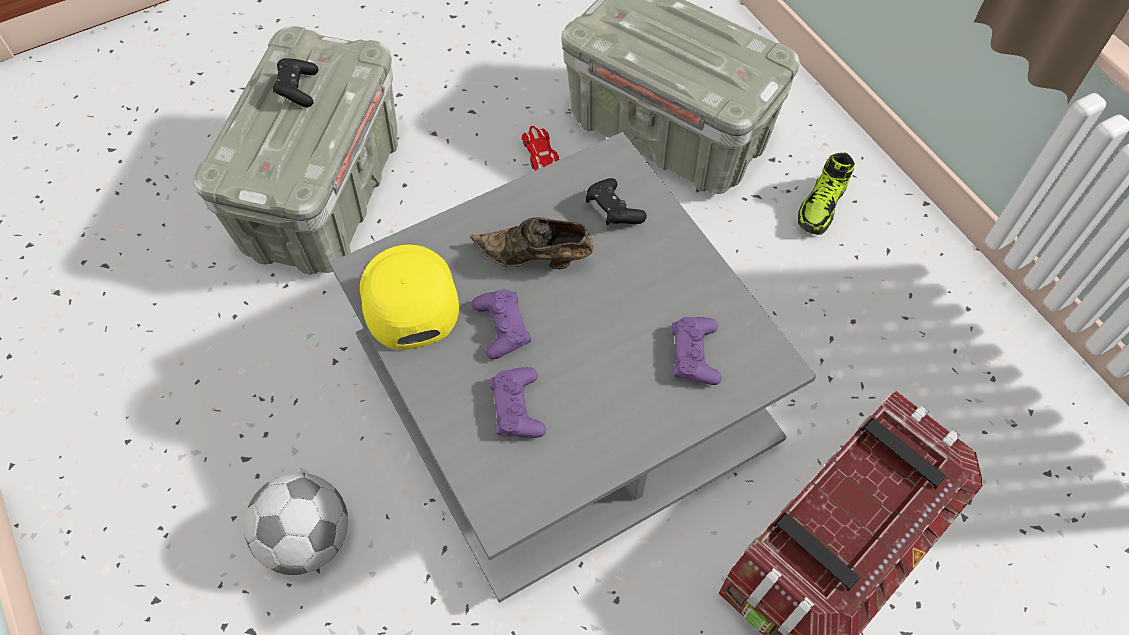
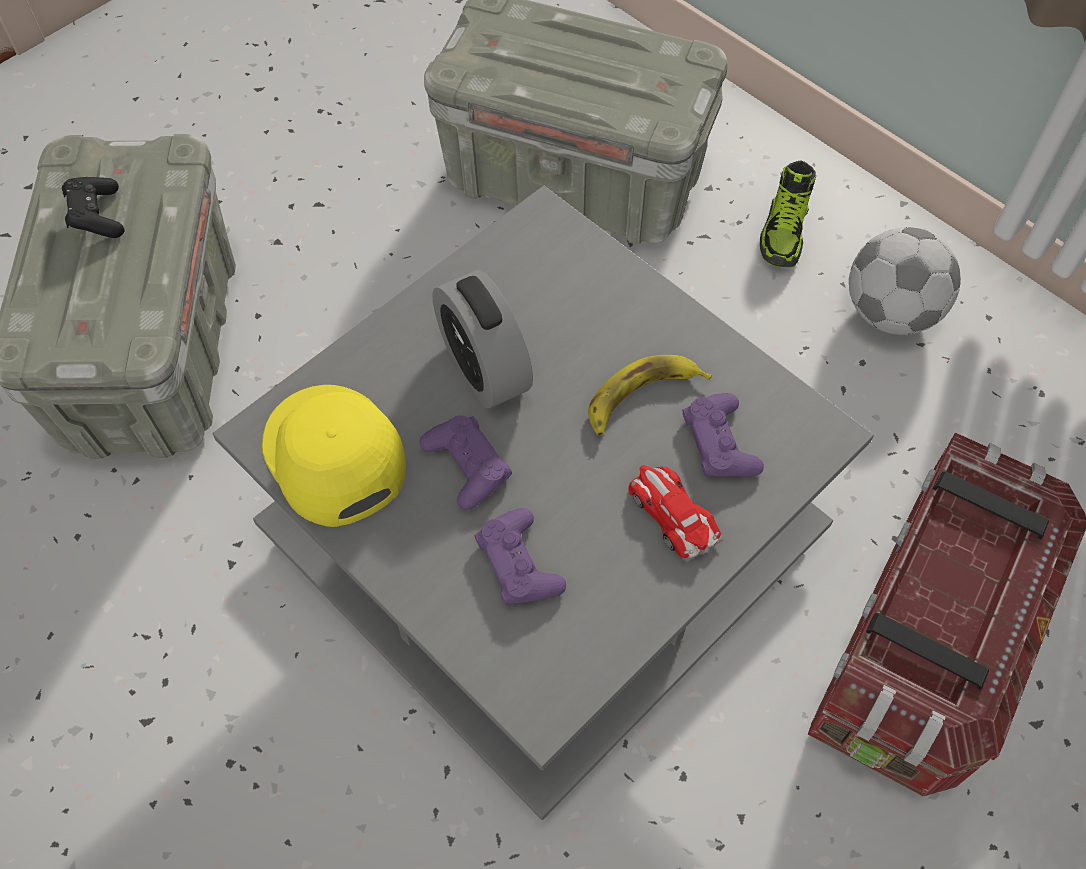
camera: 15 degrees left, 0 degrees up
football [244,472,348,575] -> football moved to [849,227,961,335]
brown shoe [470,217,594,269] -> alarm clock [432,270,533,408]
toy car [521,126,559,171] -> toy car moved to [628,465,723,562]
black game controller [586,178,647,225] -> none
none -> banana [588,355,712,435]

